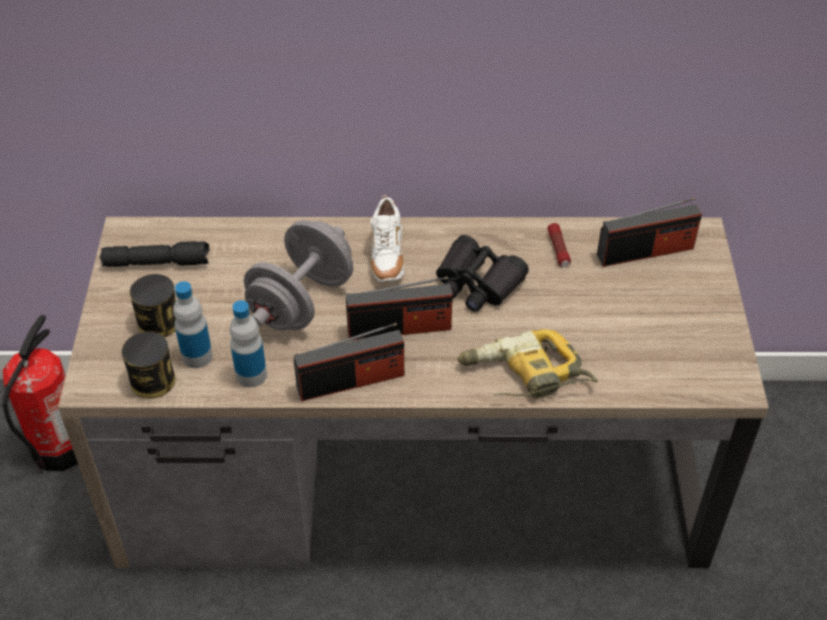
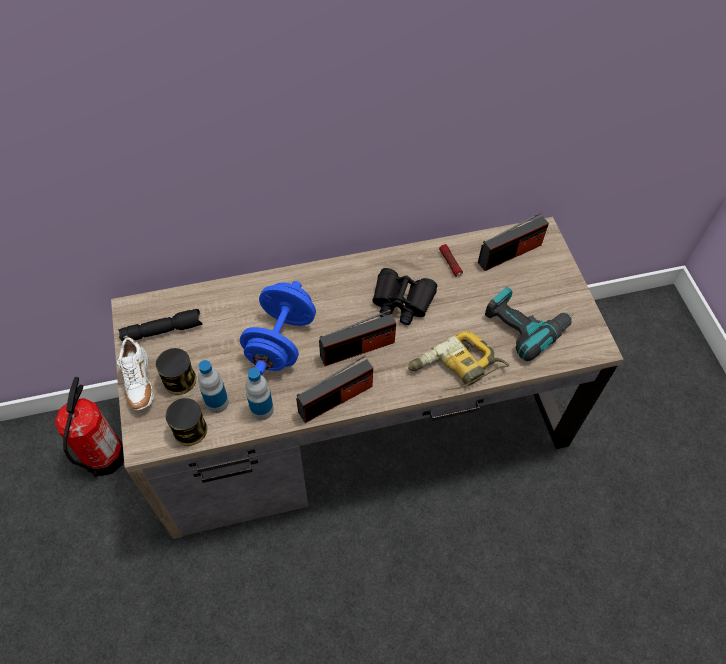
camera: 15 degrees left, 10 degrees up
grey dumbbell [244,220,353,331] -> blue dumbbell [240,281,316,375]
white shoe [370,195,405,282] -> white shoe moved to [117,336,154,410]
none -> power drill [485,287,573,361]

